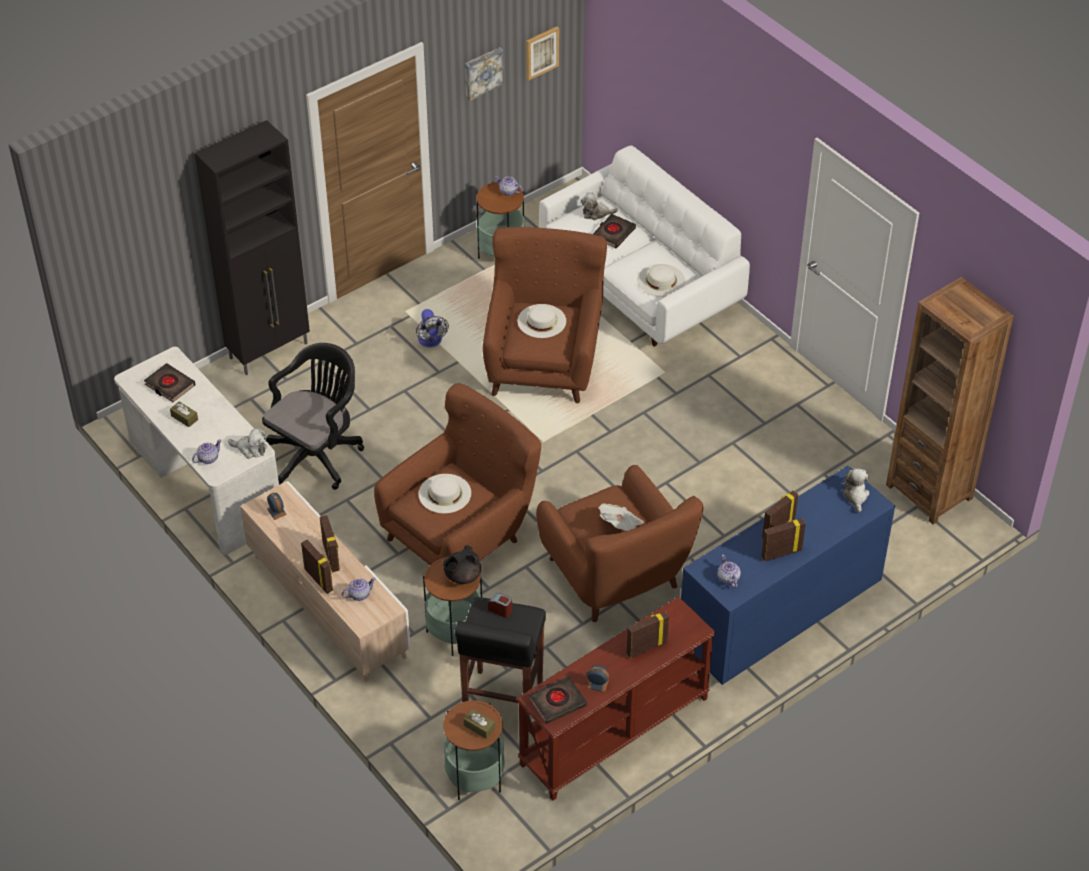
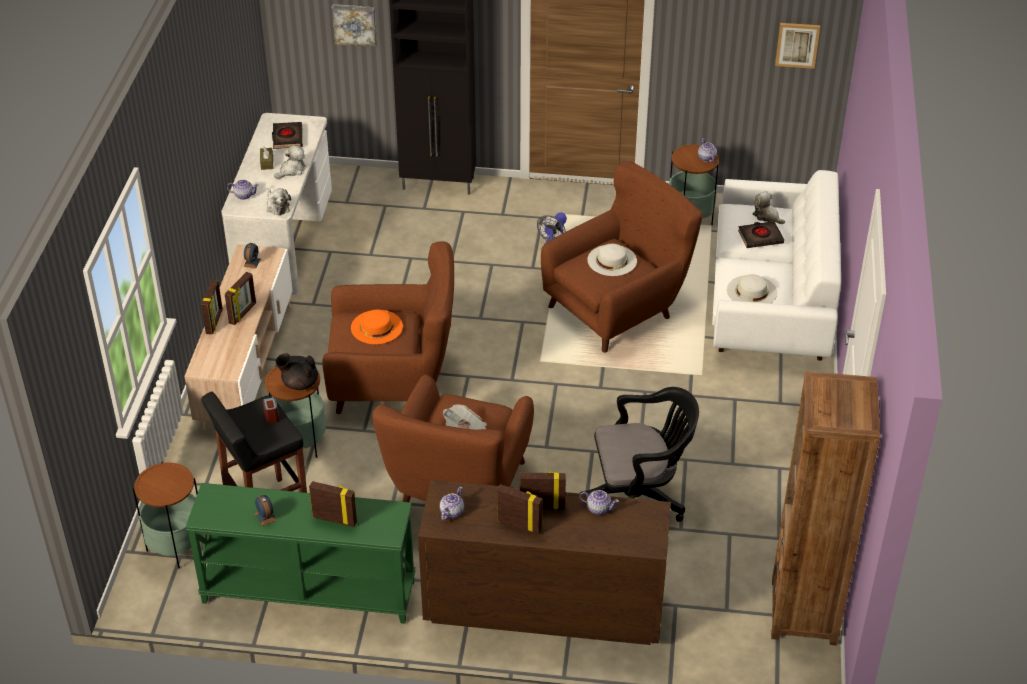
camera: 45 degrees right, 5 degrees down
black office chair [262,343,364,490] -> black office chair moved to [579,387,699,522]
teapot [342,578,376,601] -> teapot moved to [579,490,619,515]
white hat [419,474,471,514] -> orange hat [351,309,403,344]
brown tissue box [464,709,495,739] -> none
picture [465,47,504,101] -> picture moved to [332,4,377,47]
brown console table [517,597,715,801] -> green console table [186,483,416,624]
black book [529,676,587,724] -> none
blue dresser [681,466,895,685] -> brown dresser [418,480,671,645]
plush toy [842,468,870,513] -> plush toy moved to [274,145,305,179]

